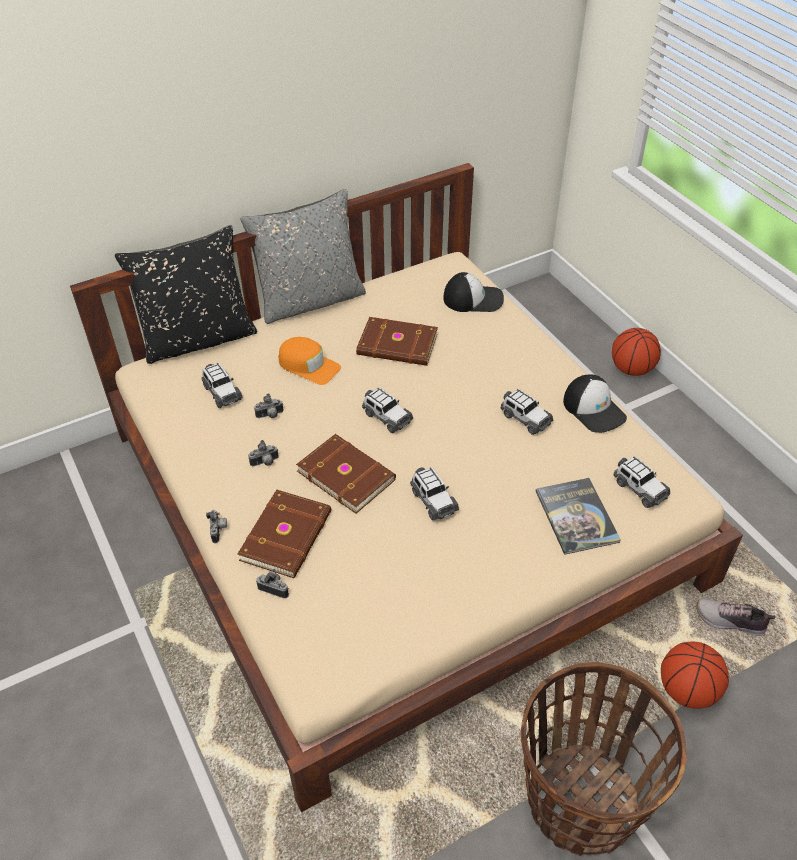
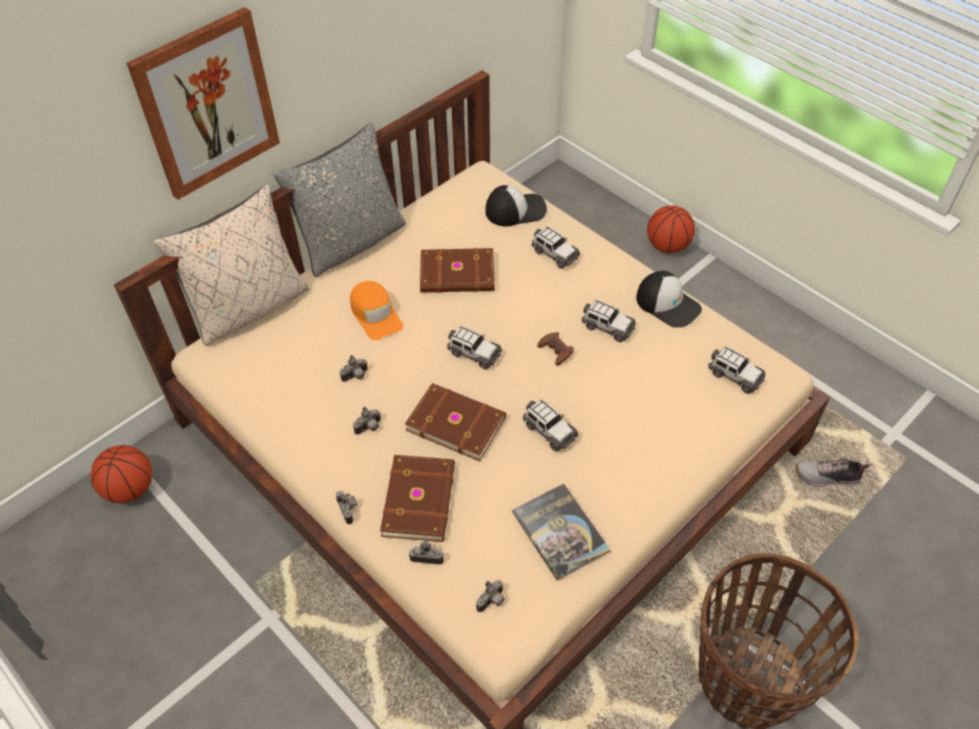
camera: 15 degrees left, 5 degrees up
black pillow [115,225,257,364] -> beige pillow [154,185,309,346]
toy car [201,363,243,408] -> toy car moved to [531,226,580,269]
orange cap [278,337,341,385] -> orange cap turned 45 degrees clockwise [350,281,403,340]
book [536,478,621,555] -> book moved to [512,484,611,580]
basketball [661,642,729,709] -> basketball moved to [91,445,152,503]
none -> picture [126,7,280,200]
none -> camera [476,580,505,612]
none -> brown game controller [537,332,574,366]

